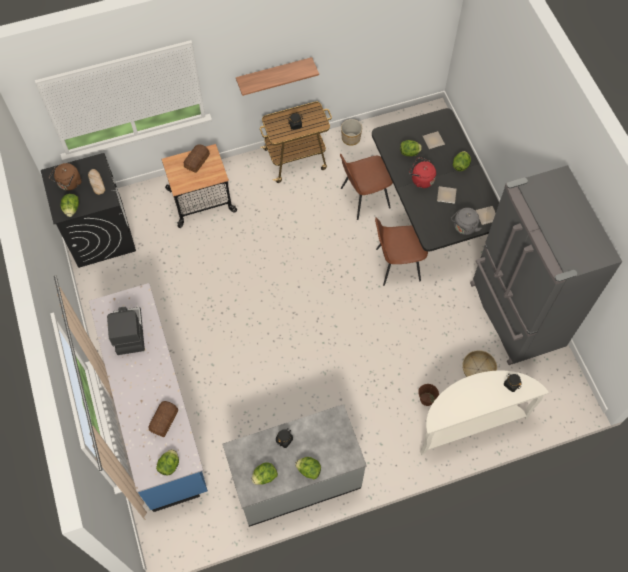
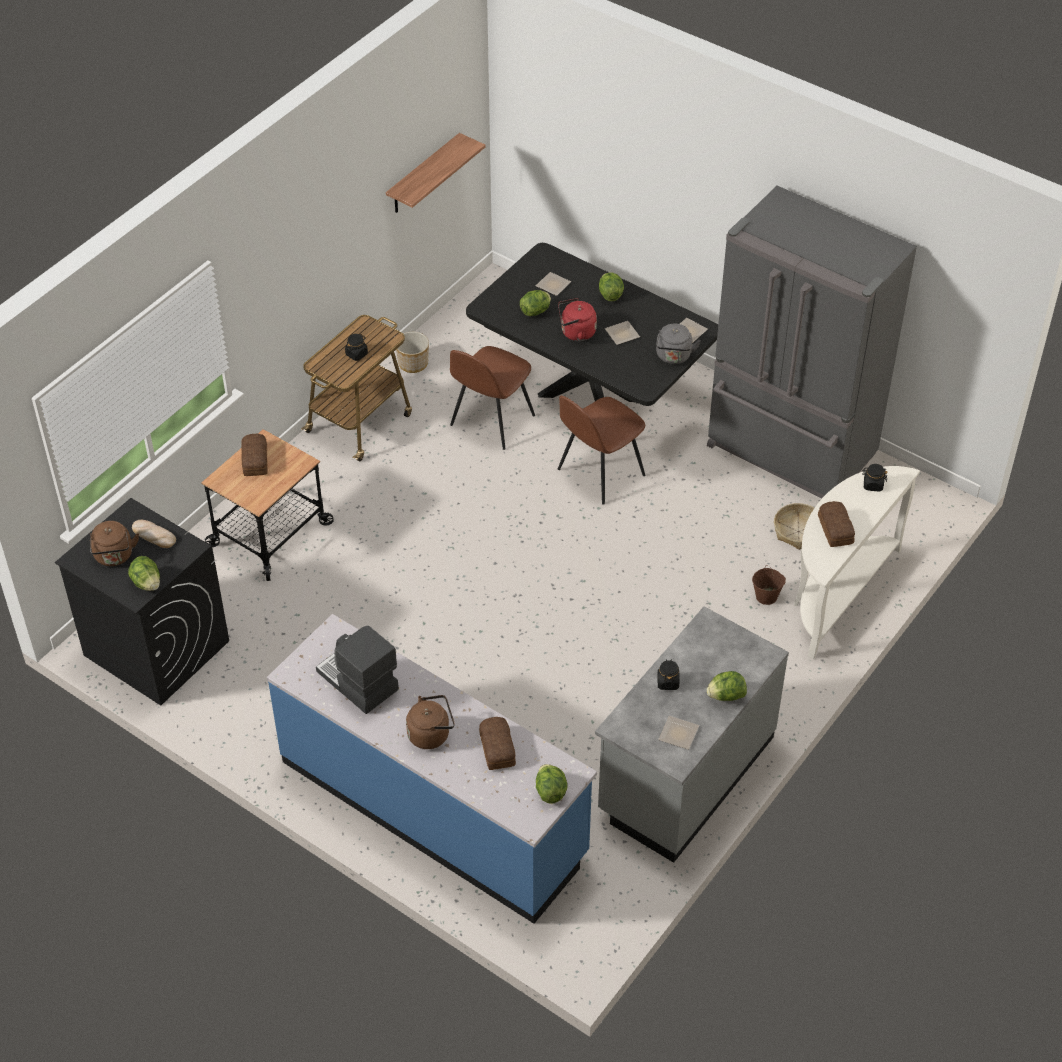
camera: 35 degrees left, 15 degrees down
shelf [236,57,319,96] -> shelf moved to [386,133,485,213]
lettuce [252,462,278,485] -> plate [658,716,699,750]
none -> brown kettle [406,695,455,749]
none -> bread [818,501,855,547]

